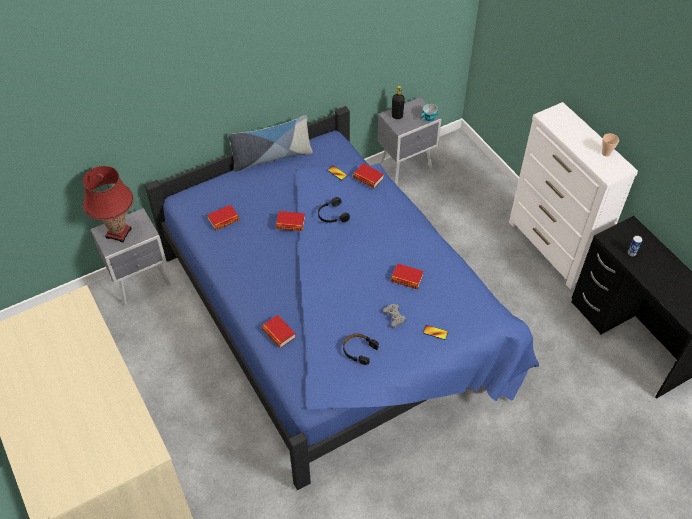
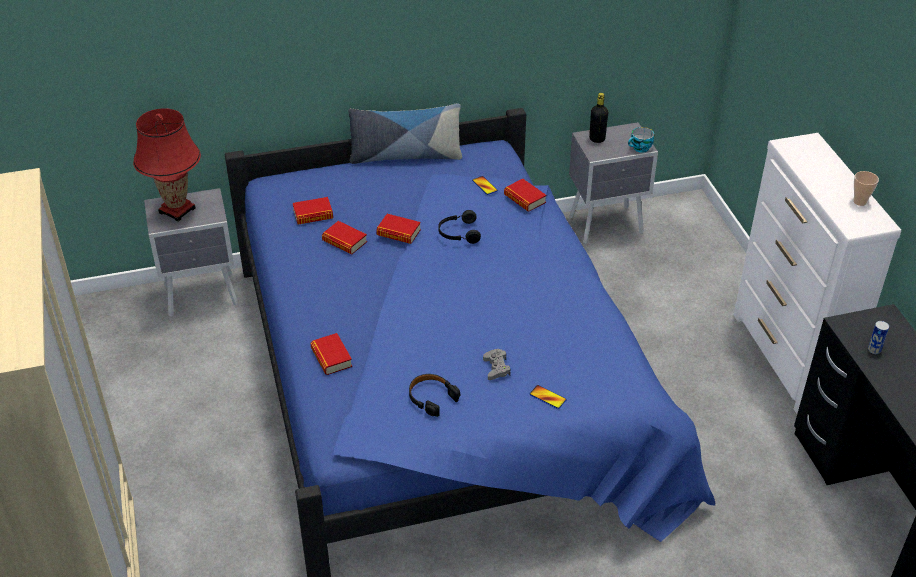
camera: 15 degrees right, 10 degrees down
book [391,263,424,289] -> book moved to [322,221,367,254]

